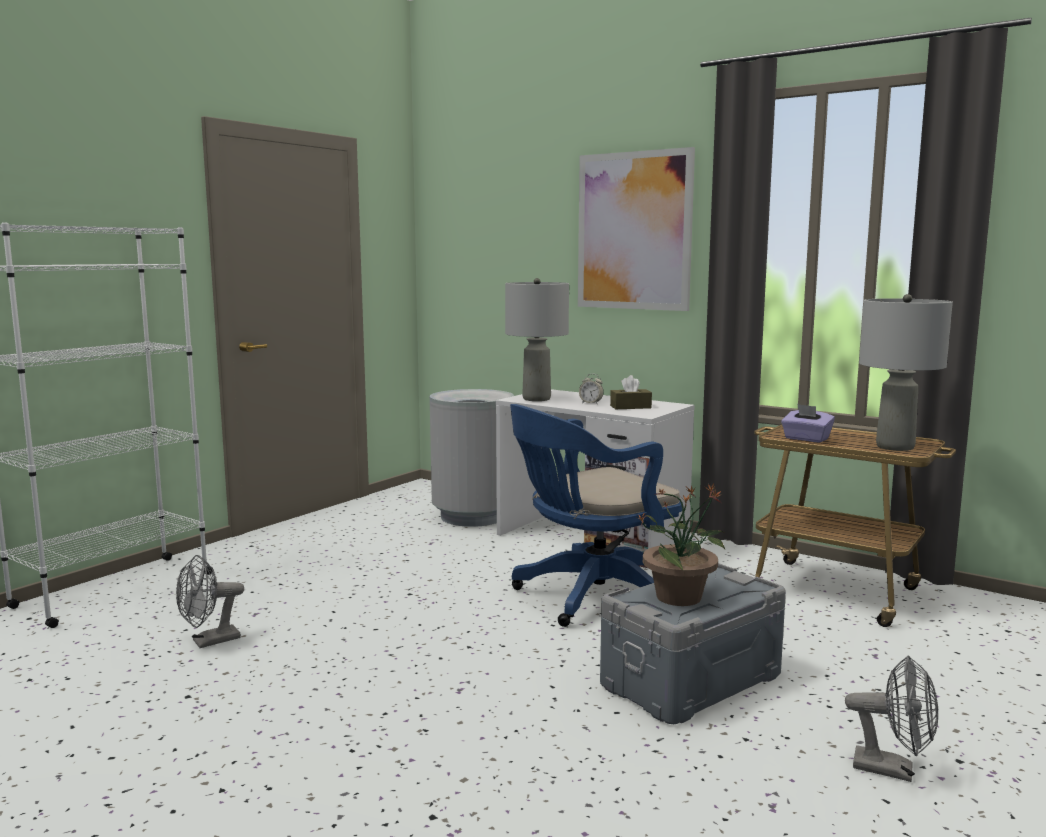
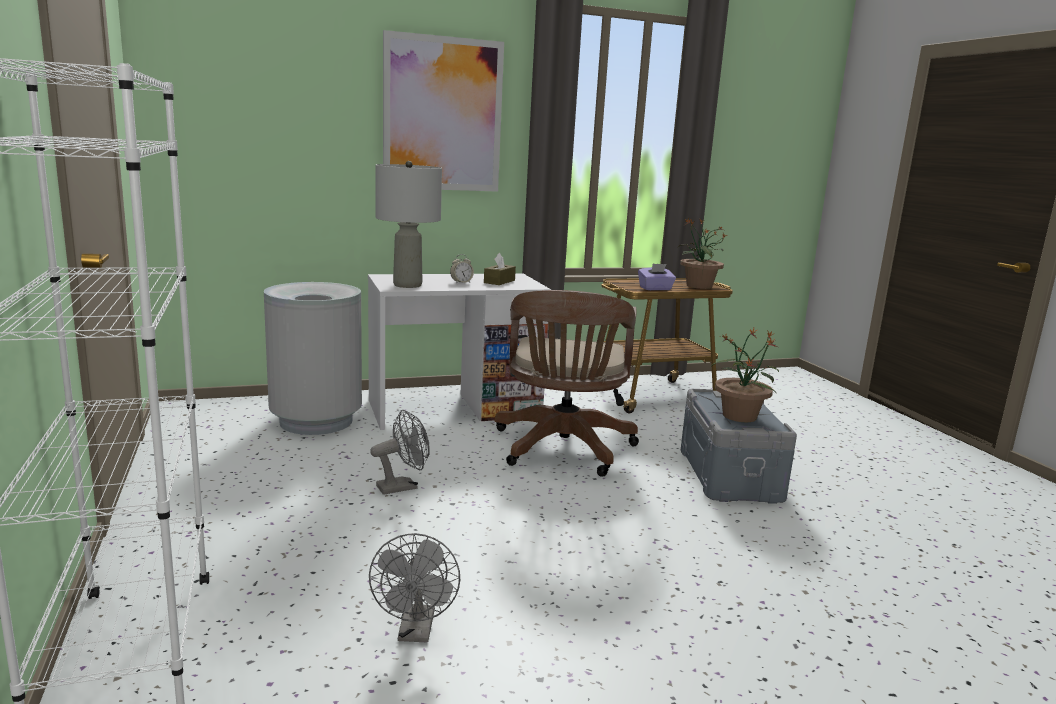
camera: 55 degrees left, 5 degrees up
blue office chair [510,404,683,627] -> brown office chair [495,290,639,477]
grey fan [845,655,938,782] -> grey fan moved to [370,410,430,495]
grey table lamp [859,294,953,451] -> potted plant [677,219,727,289]

